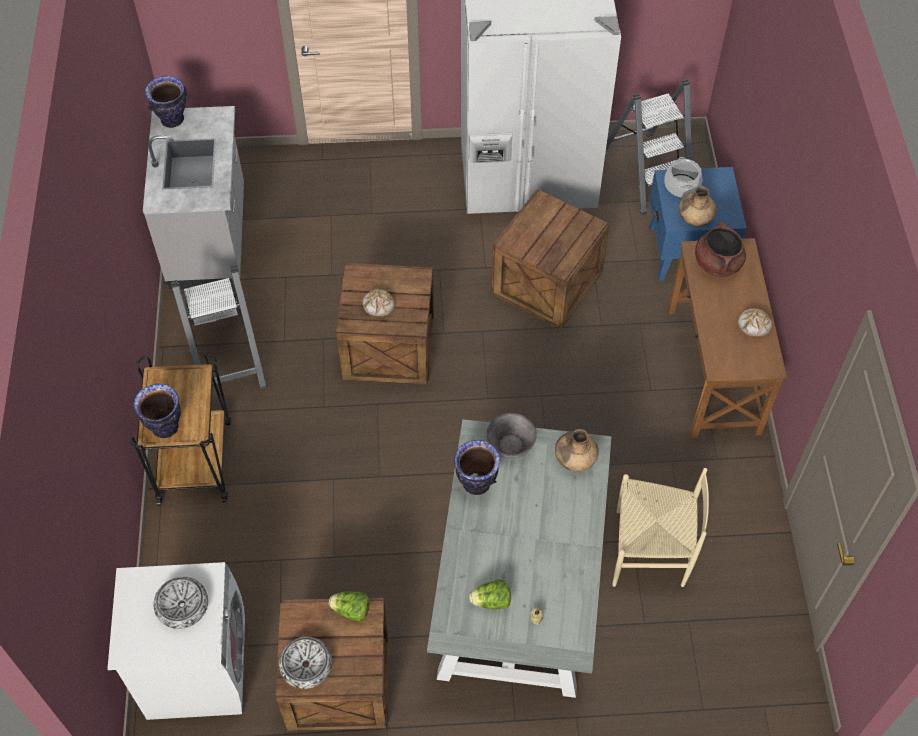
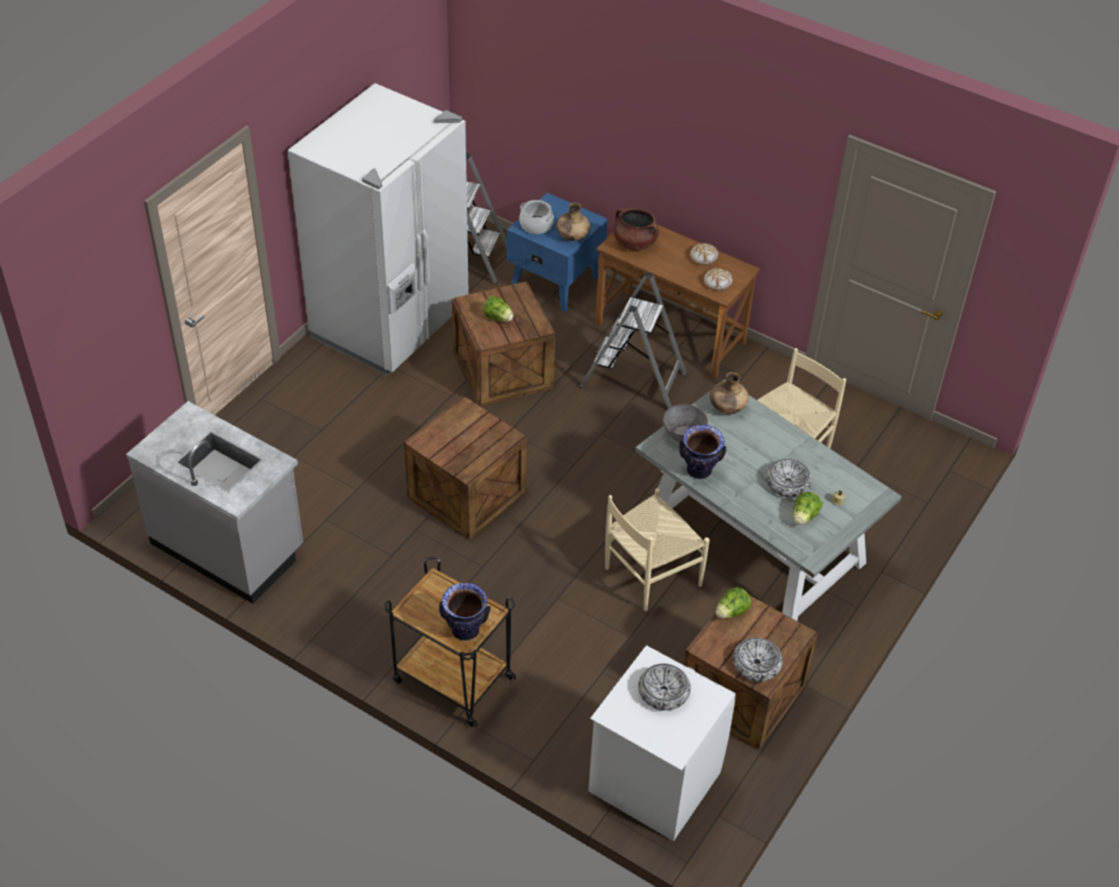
camera: 55 degrees left, 10 degrees down
vase [145,76,187,128] -> none
grey step ladder [171,266,267,389] -> grey step ladder moved to [579,272,688,409]
bread [362,289,395,316] -> bread moved to [704,268,733,291]
none -> lettuce [483,296,513,322]
none -> beige chair [605,488,709,611]
none -> bowl [766,459,812,497]

